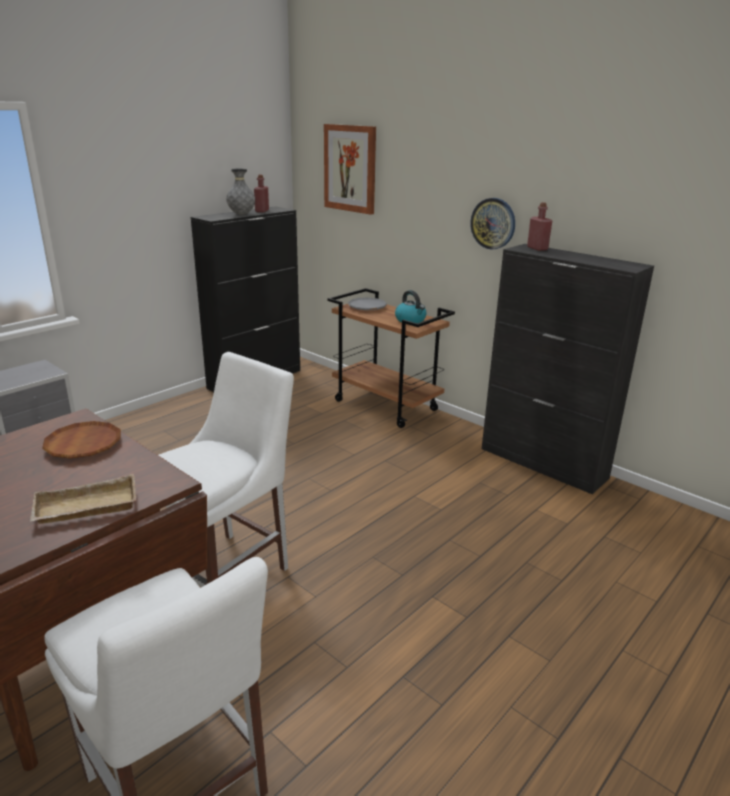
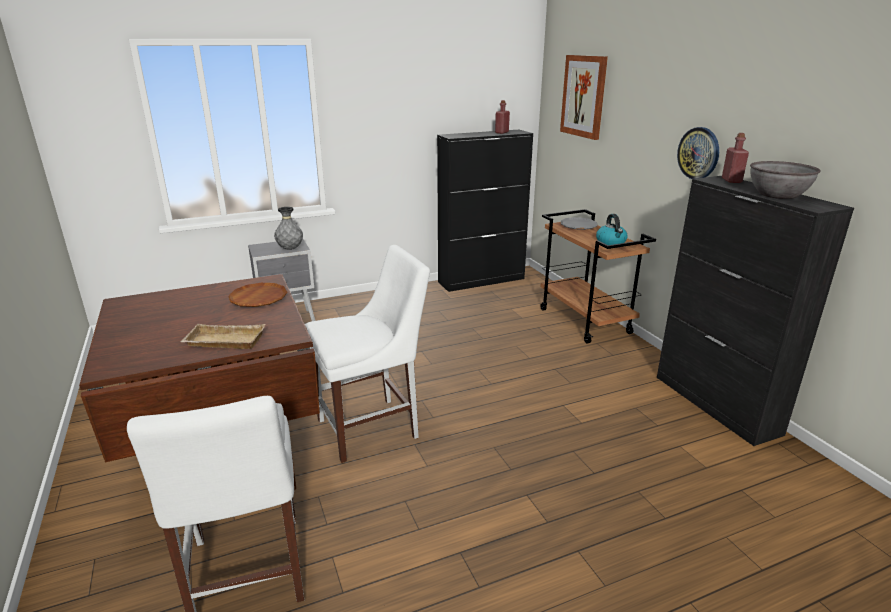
camera: 25 degrees right, 0 degrees up
grey vase [226,169,255,215] -> grey vase moved to [274,207,303,250]
none -> grey bowl [750,161,821,199]

